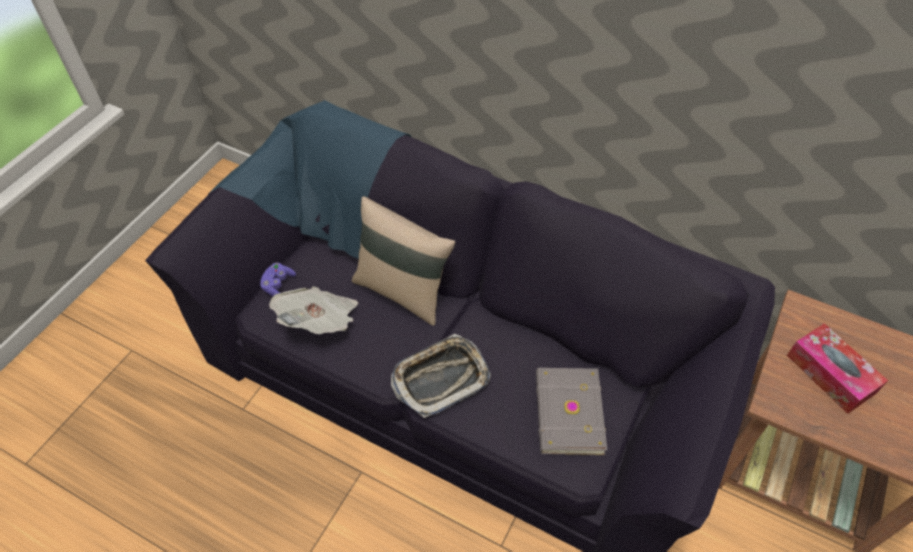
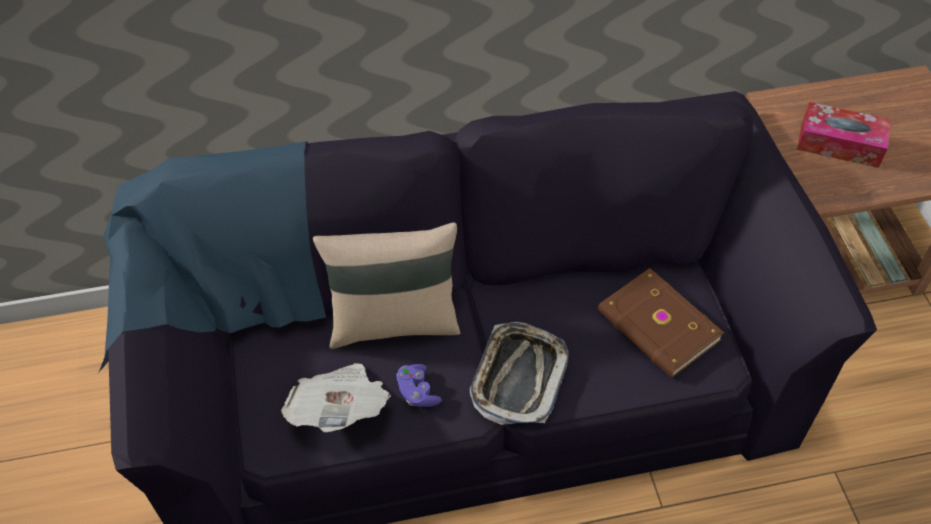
camera: 40 degrees left, 0 degrees up
purple game controller [260,263,296,297] -> purple game controller moved to [397,364,442,407]
grey book [536,368,607,455] -> brown book [598,268,724,378]

